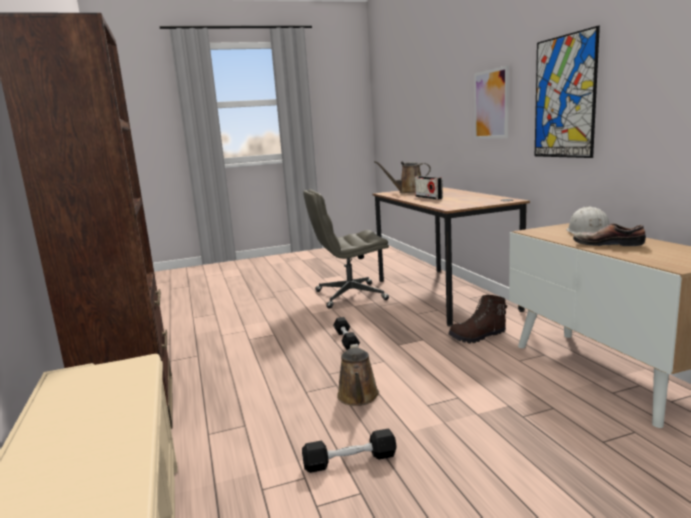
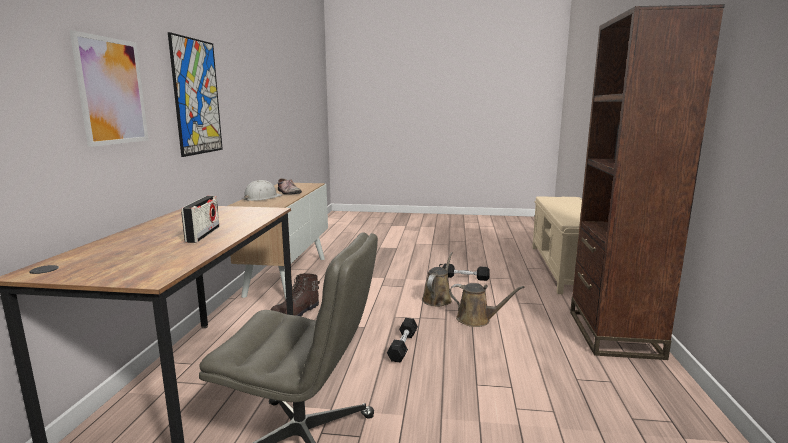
camera: 155 degrees left, 0 degrees up
brown watering can [374,161,431,193] -> brown watering can moved to [449,283,524,327]
brown boot [448,295,507,343] -> brown boot turned 120 degrees clockwise [271,273,320,316]

